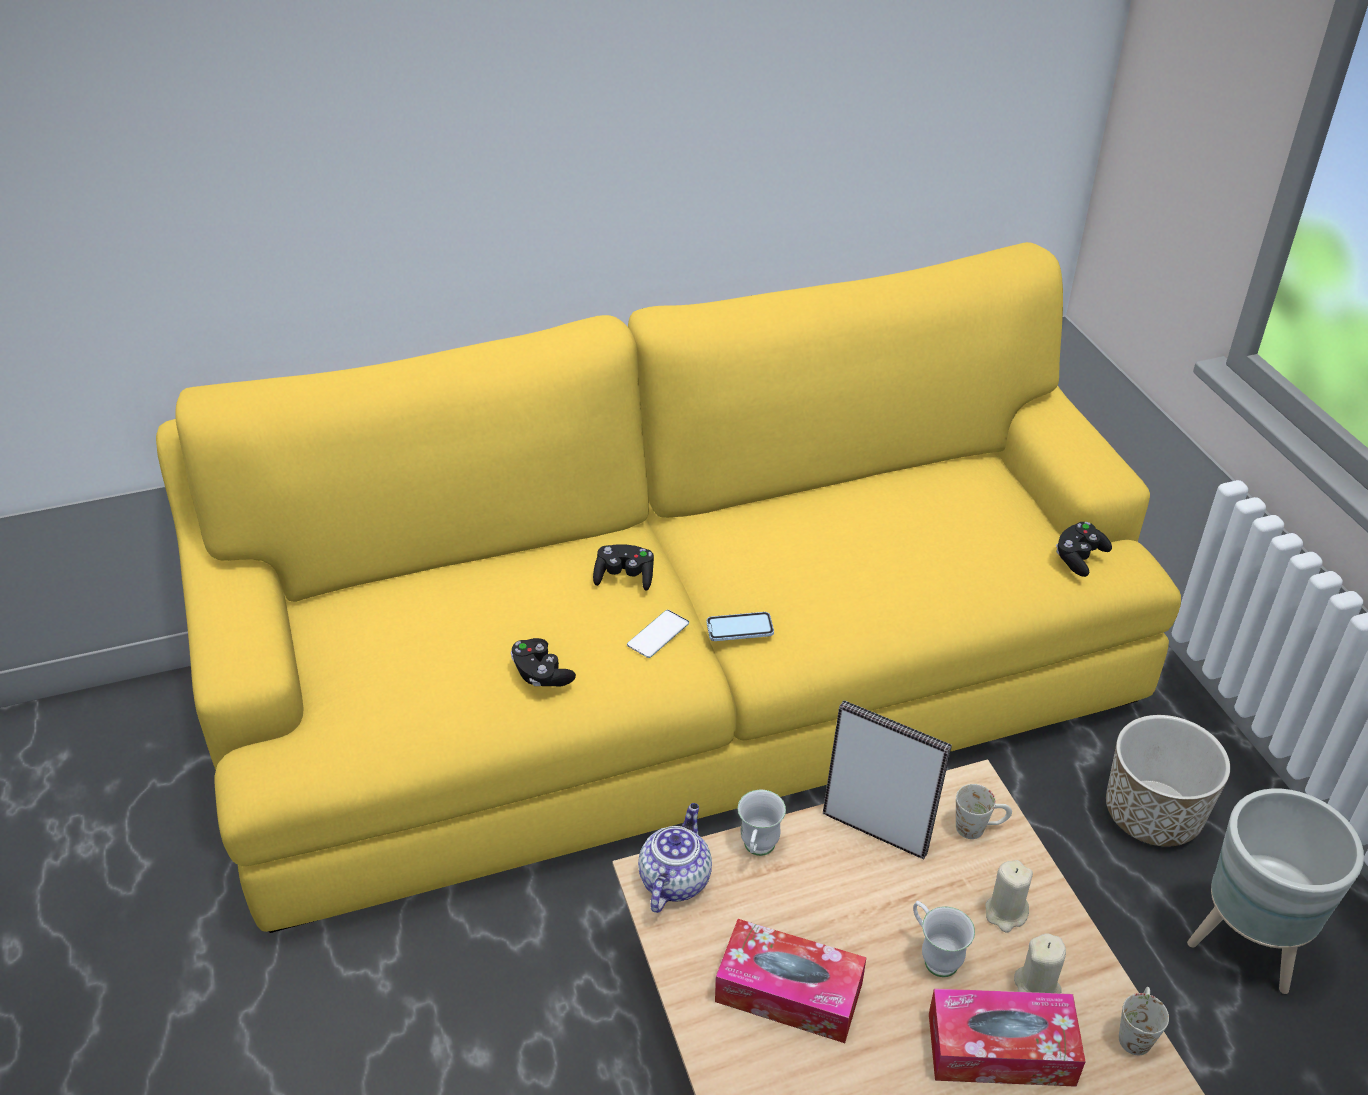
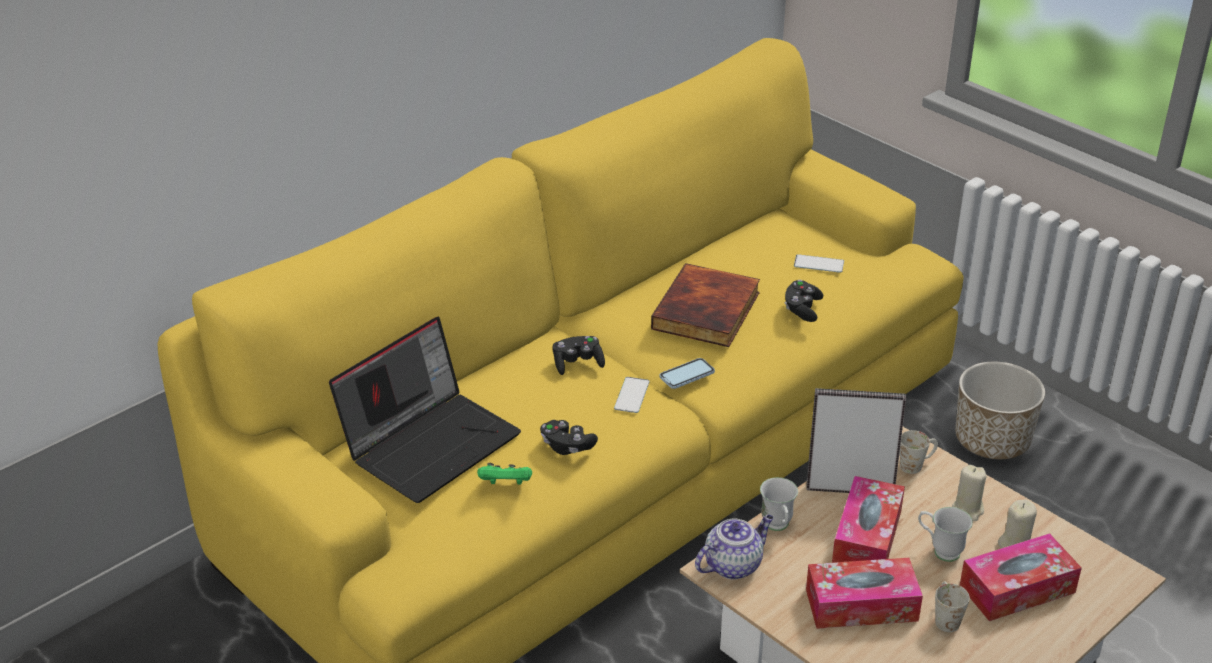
camera: 25 degrees left, 5 degrees down
teapot [638,803,712,913] -> teapot turned 60 degrees clockwise [695,515,774,580]
black game controller [1056,522,1112,577] -> black game controller moved to [785,280,823,322]
white mug [1119,987,1169,1055] -> white mug moved to [935,581,970,632]
grey planter [1187,789,1364,994] -> none
none -> laptop [329,317,521,503]
none -> green game controller [477,463,532,485]
none -> book [651,263,760,347]
none -> phone [794,254,844,273]
none -> tissue box [832,476,905,563]

